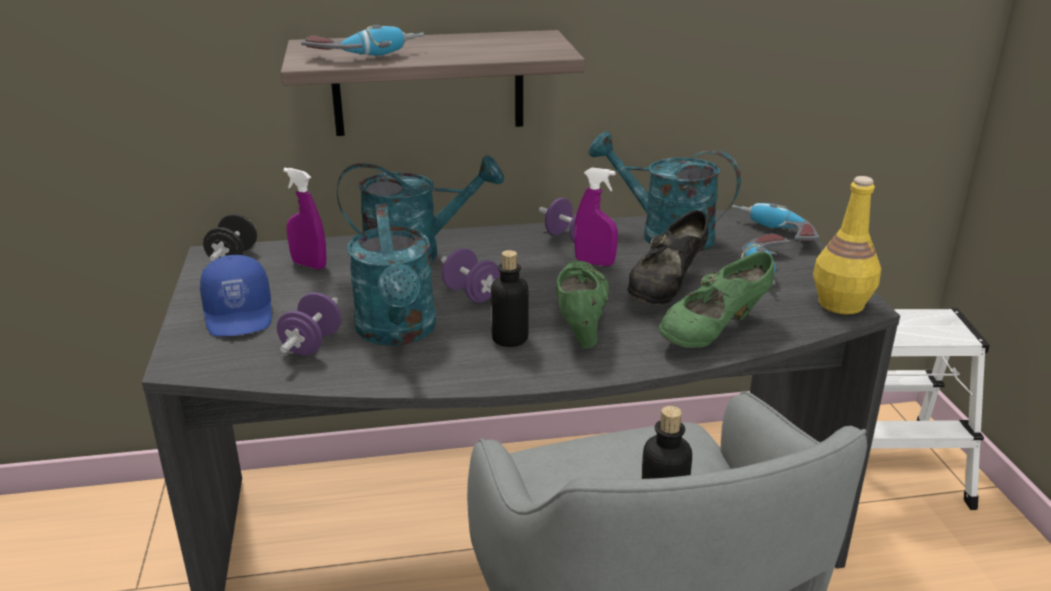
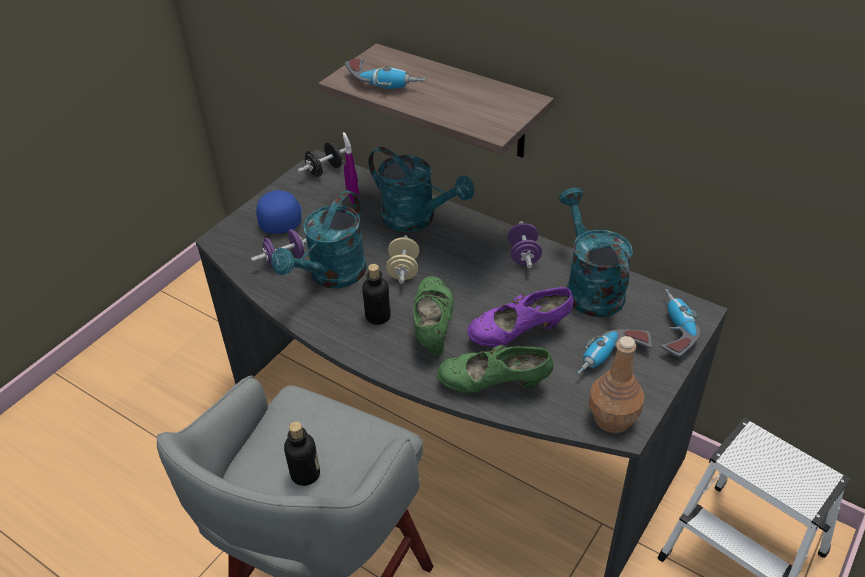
camera: 45 degrees right, 15 degrees up
blue cap [200,255,272,336] -> blue cap turned 150 degrees clockwise [256,190,302,234]
purple dumbbell [441,248,500,303] -> beige dumbbell [386,235,419,284]
green shoe [556,261,609,348] -> green shoe turned 45 degrees counterclockwise [413,276,454,356]
purple spray bottle [574,167,618,266] -> none
black shoe [627,210,708,305] -> purple shoe [467,287,574,347]
yellow bottle [813,176,881,314] -> brown bottle [589,336,645,433]

